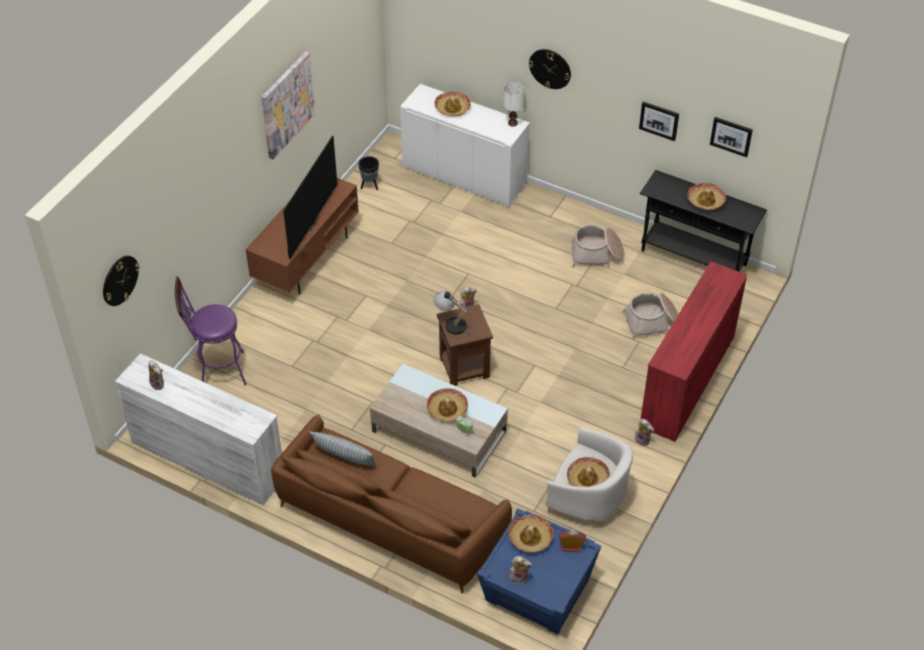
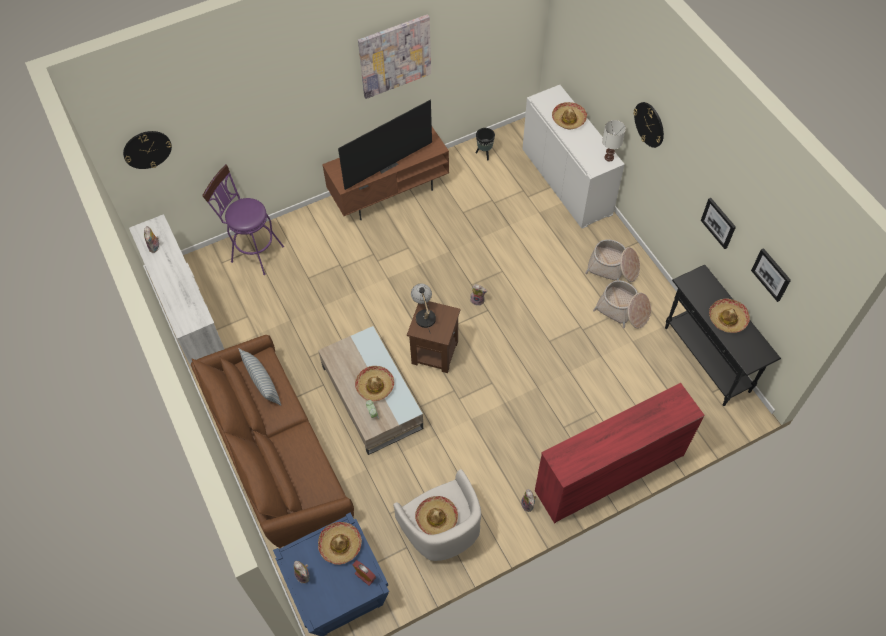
camera: 35 degrees right, 10 degrees up
basket [622,293,679,340] -> basket moved to [585,239,640,282]

